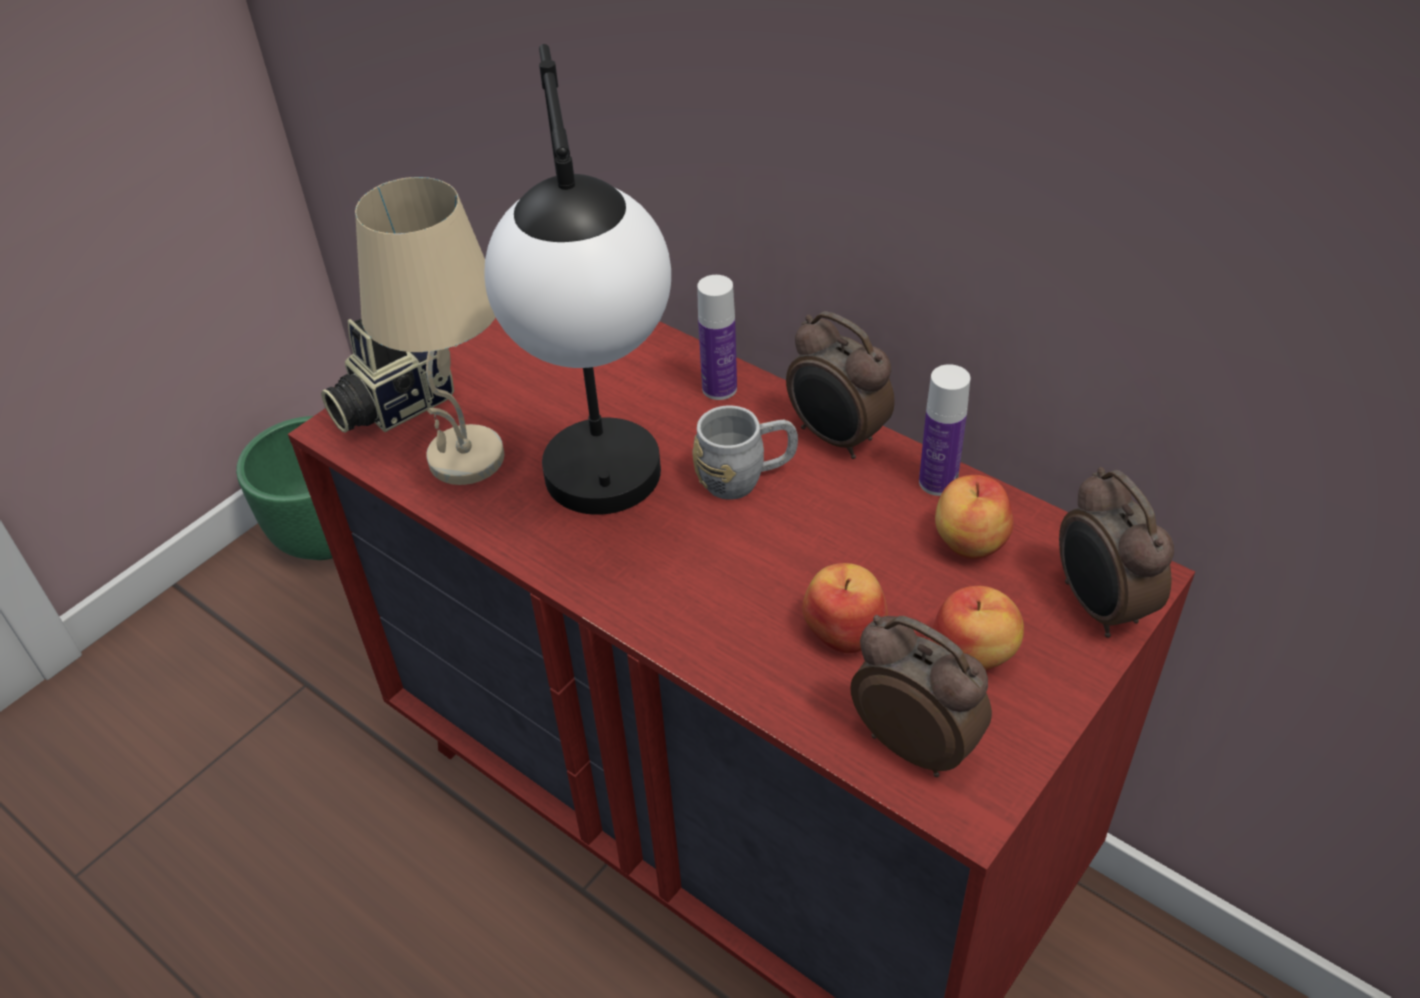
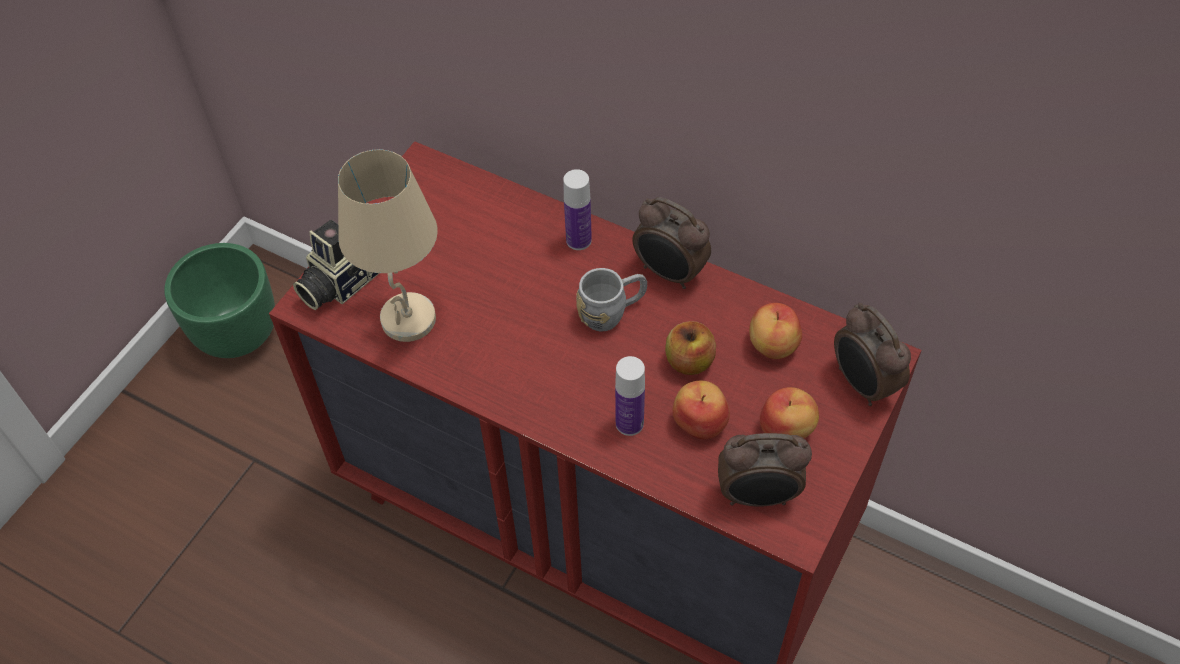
camera: 10 degrees left, 10 degrees up
table lamp [484,44,671,515] -> none
alarm clock [851,615,992,777] -> alarm clock turned 150 degrees clockwise [718,433,812,507]
bottle [919,364,970,496] -> bottle moved to [615,356,645,436]
none -> apple [665,321,716,375]

